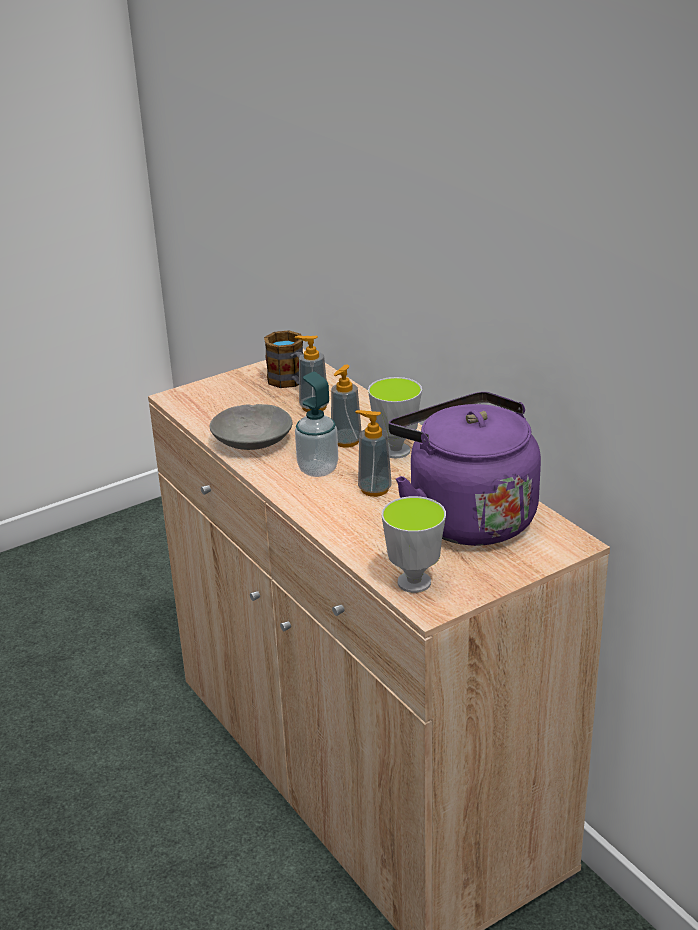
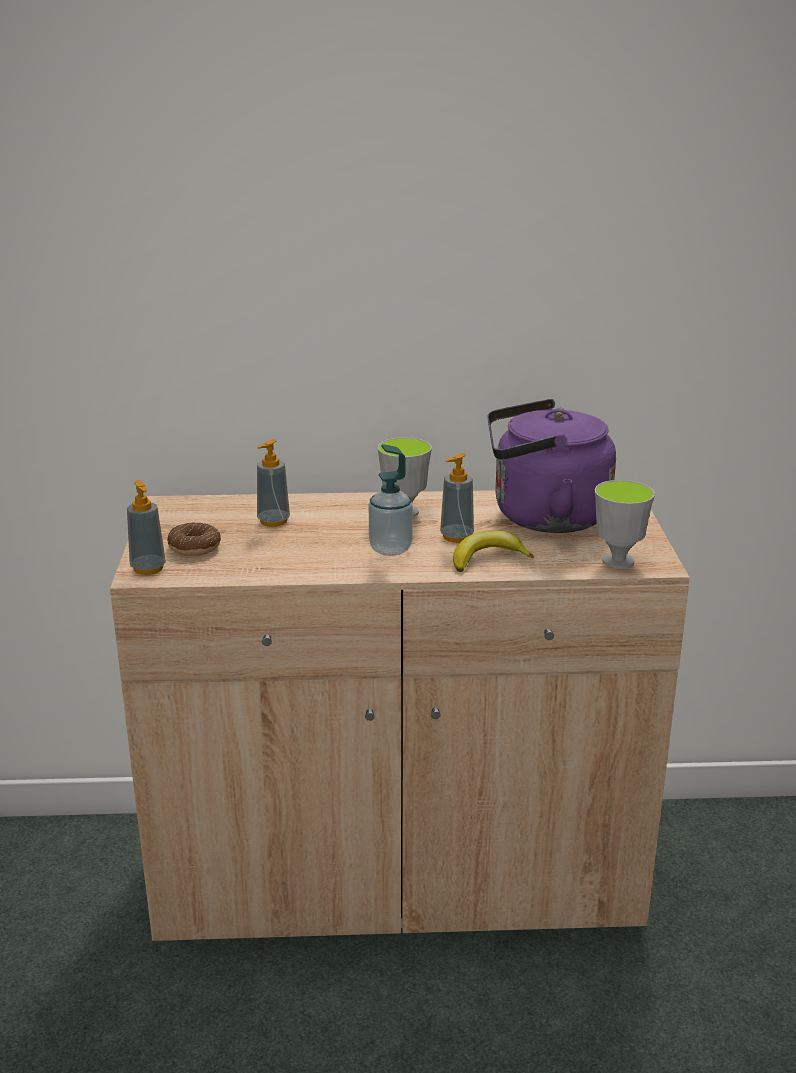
camera: 60 degrees left, 5 degrees down
grey bowl [210,404,292,450] -> none
mug [264,330,303,388] -> none
soap dispenser [331,365,361,448] -> soap dispenser moved to [127,480,166,575]
none -> donut [167,522,221,556]
none -> banana [453,530,534,572]

